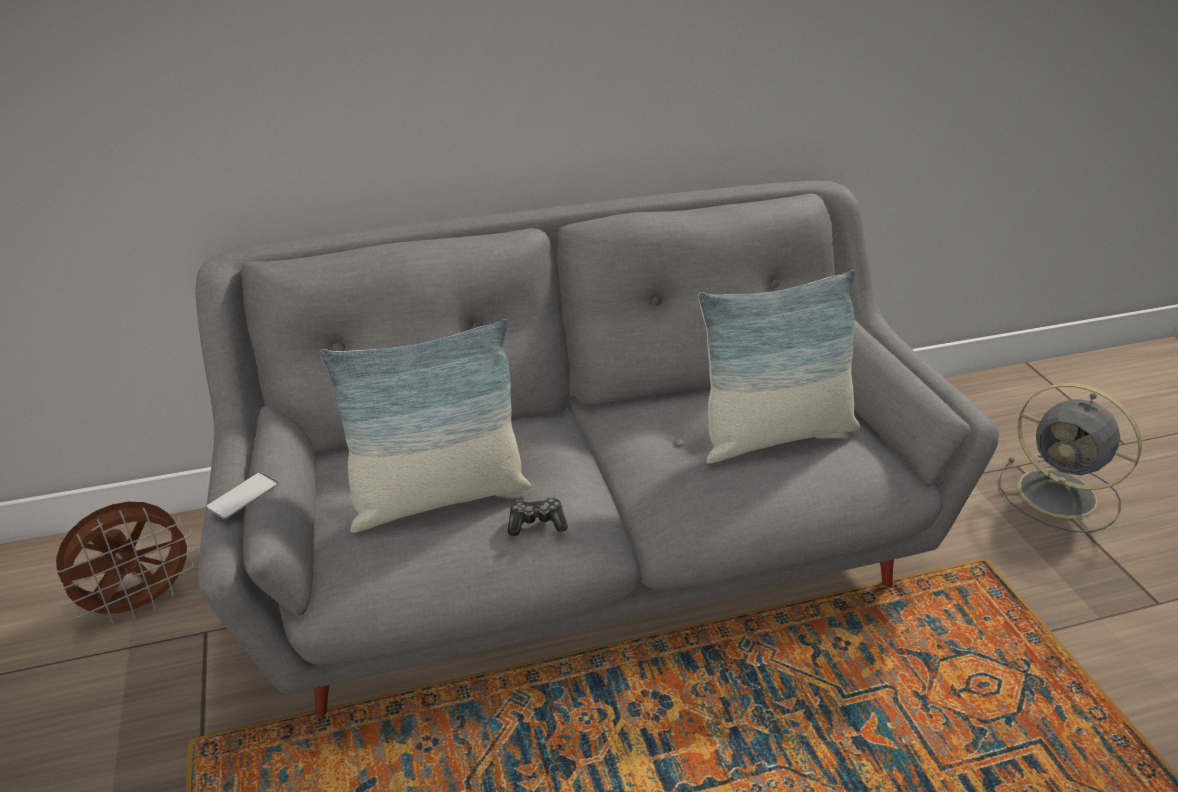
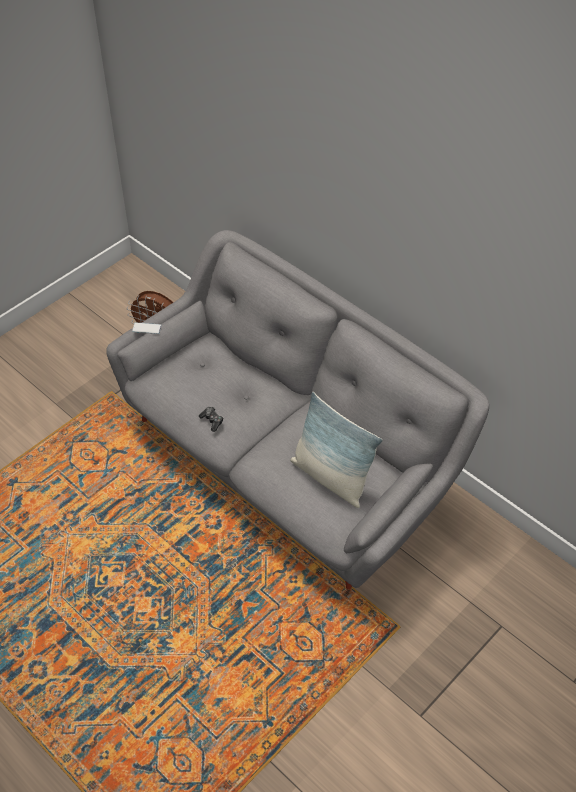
camera: 60 degrees right, 15 degrees up
pillow [320,319,531,533] -> none
grey fan [1000,383,1142,533] -> none

